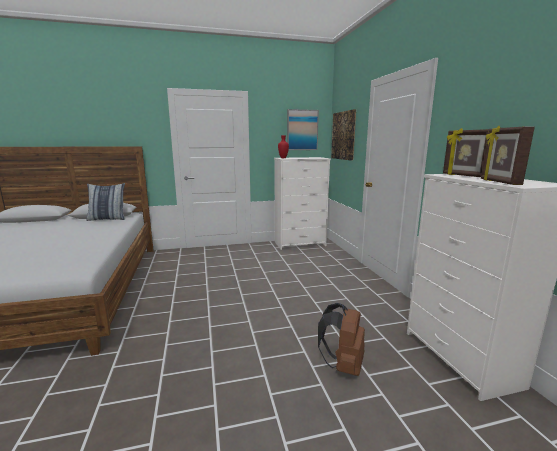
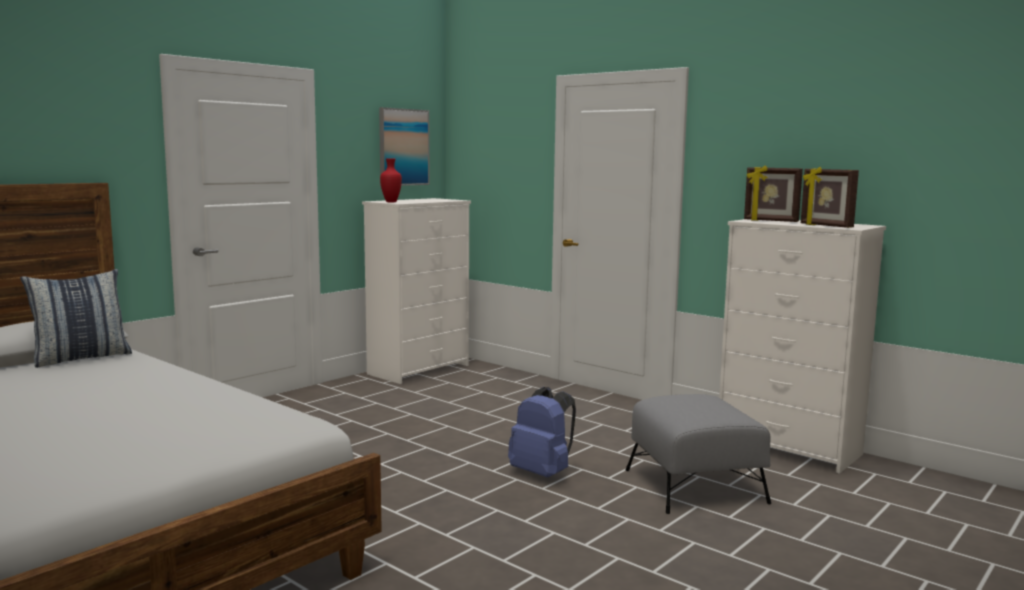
camera: 35 degrees left, 5 degrees down
brown backpack [318,303,365,376] -> grey ottoman [625,394,771,514]
picture [331,109,356,160] -> none
none -> blue backpack [508,387,576,477]

